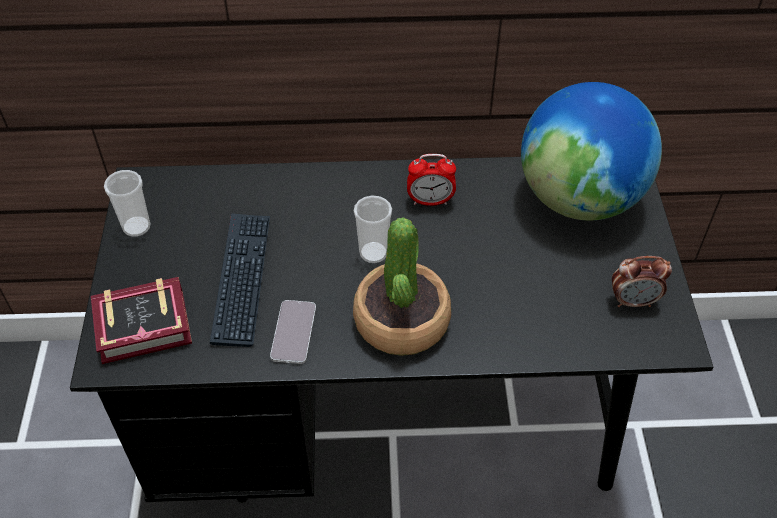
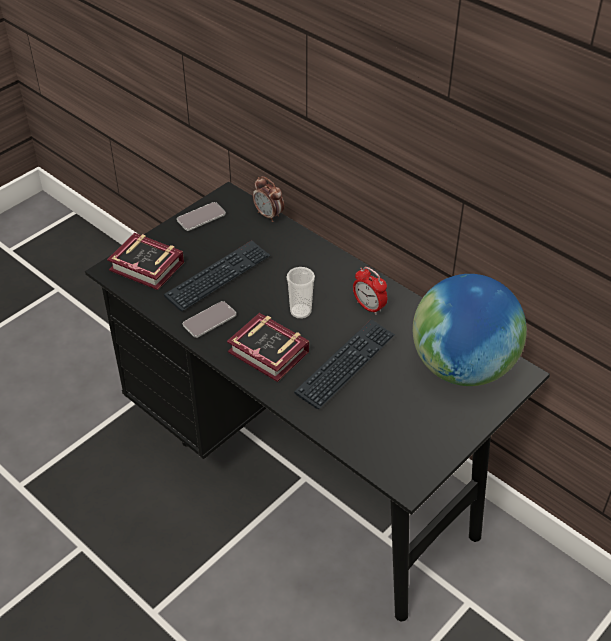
camera: 45 degrees right, 5 degrees down
cup [104,170,151,237] -> phone [177,202,226,231]
potted plant [353,217,451,356] -> book [227,313,309,382]
alarm clock [612,256,672,307] -> alarm clock moved to [253,176,284,222]
none -> keyboard [294,319,395,409]

